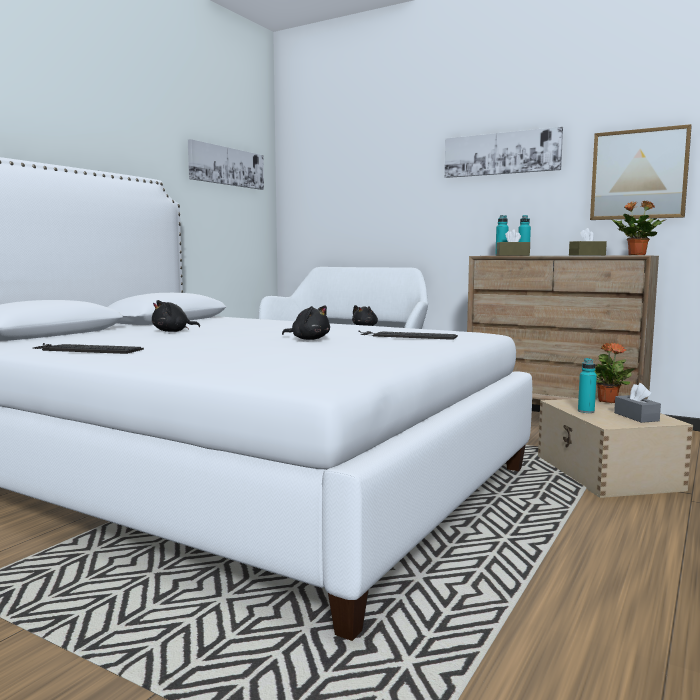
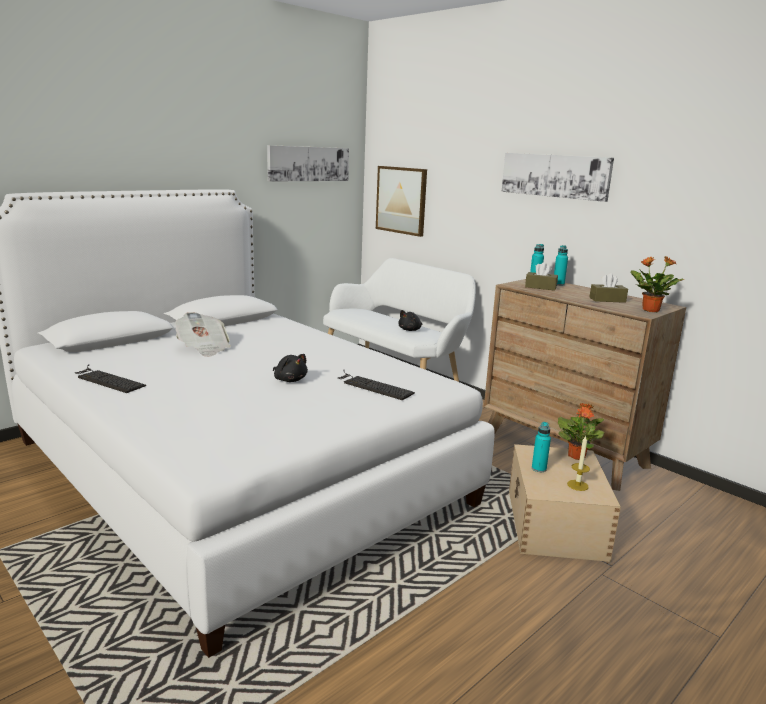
camera: 15 degrees right, 10 degrees up
black plush toy [152,300,200,332] -> newspaper [175,312,231,357]
picture [590,124,692,220] -> picture moved to [376,166,427,237]
grey tissue box [614,383,661,423] -> candle [567,436,590,491]

